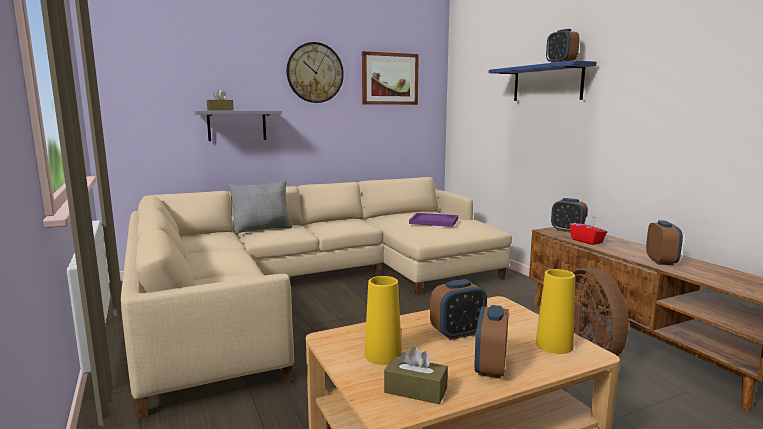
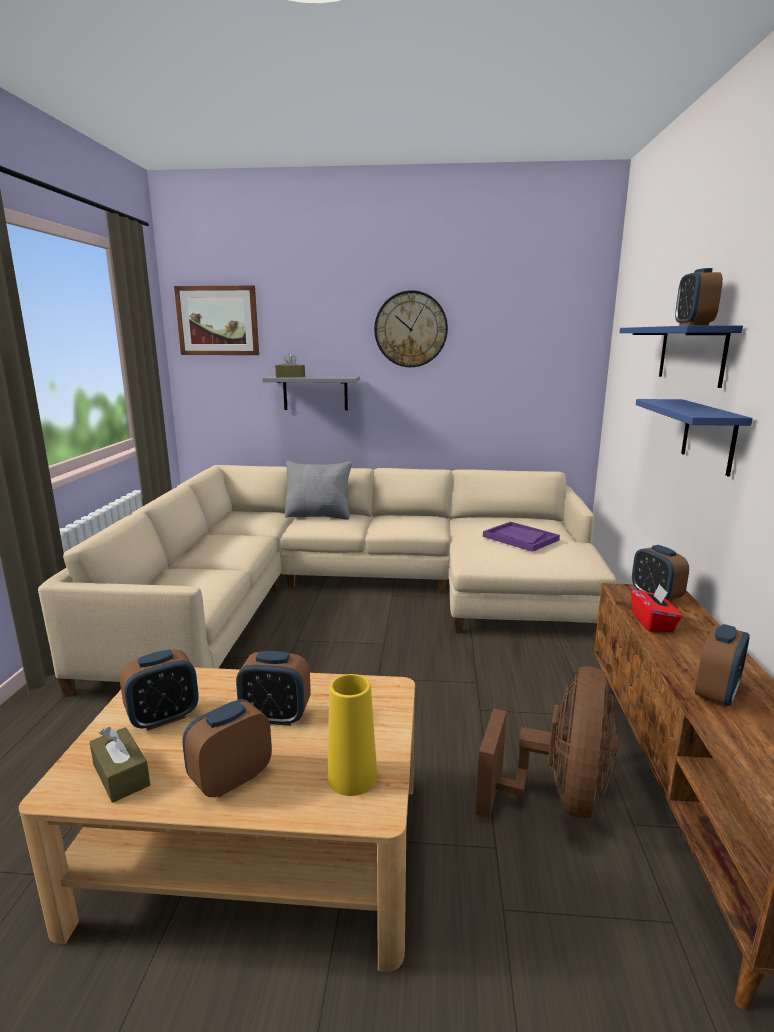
camera: 30 degrees right, 5 degrees up
picture [362,51,419,105] -> picture moved to [174,286,259,355]
yellow vase [365,276,402,365] -> alarm clock [120,649,198,731]
none -> blue shelf [636,399,753,476]

